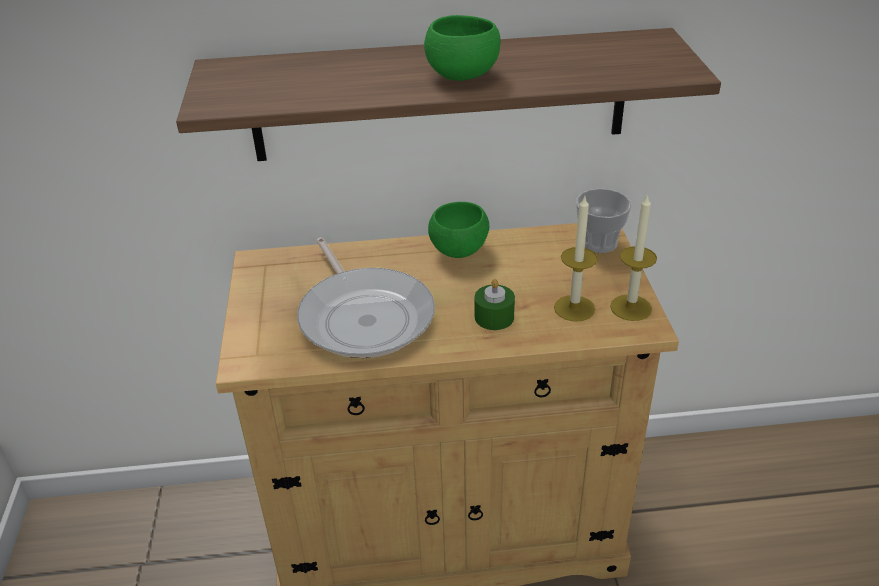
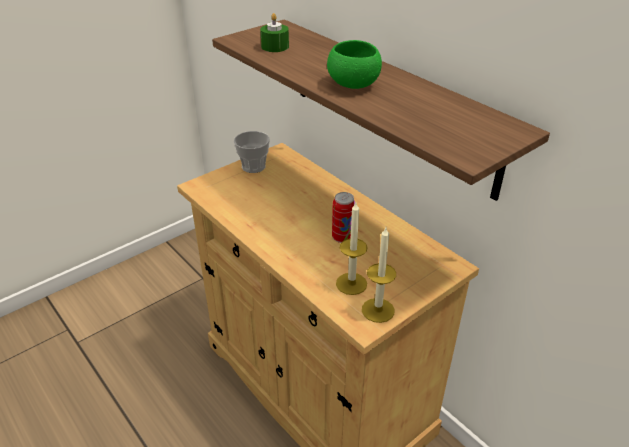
camera: 55 degrees right, 0 degrees up
frying pan [297,237,435,358] -> none
green bowl [428,202,489,258] -> none
green candle [475,279,515,330] -> green candle moved to [260,13,289,52]
cup [576,188,631,253] -> cup moved to [234,131,270,173]
none -> can [332,192,355,243]

